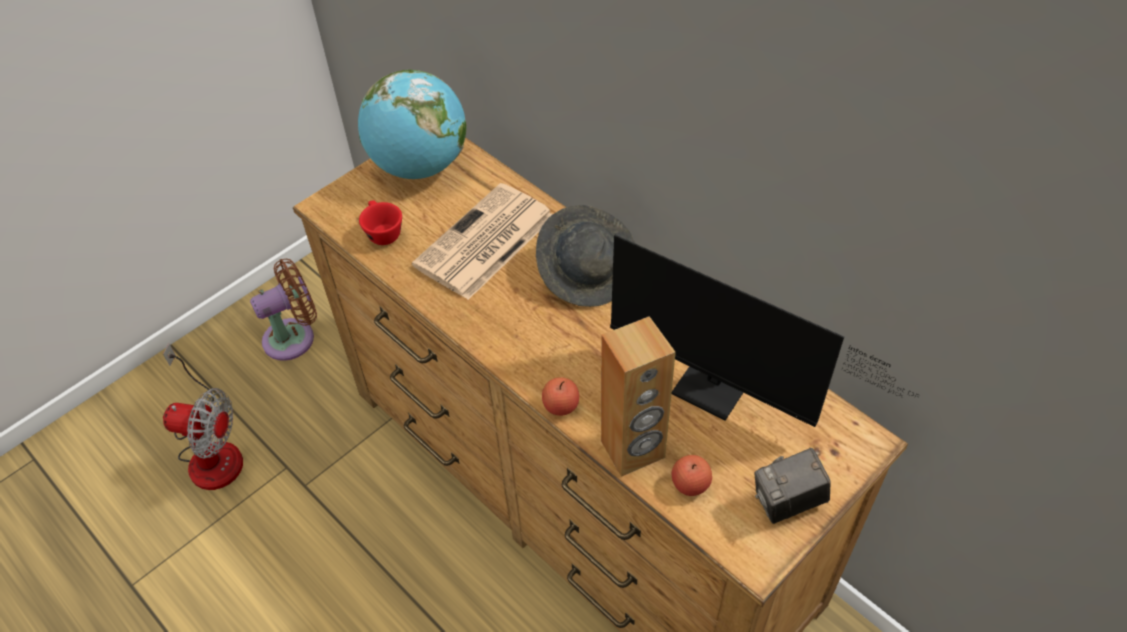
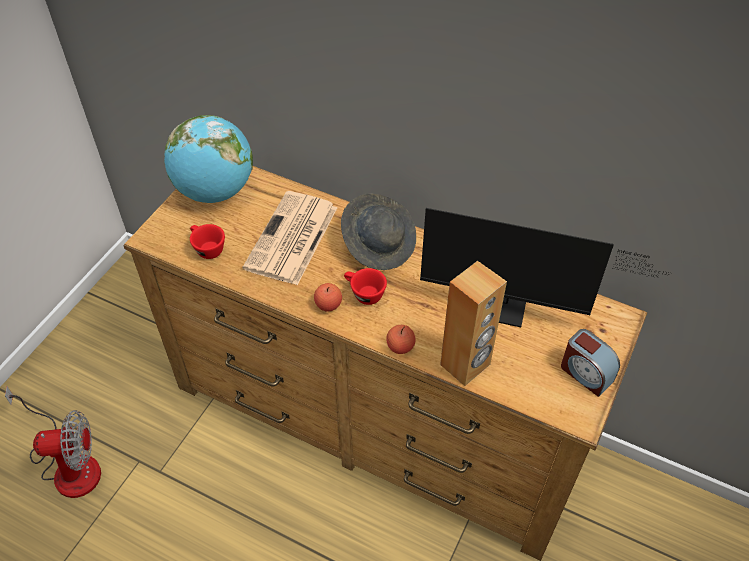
camera: 20 degrees left, 0 degrees up
brown fan [250,259,317,361] -> none
apple [672,455,712,496] -> apple moved to [314,283,342,312]
camera [754,448,830,524] -> alarm clock [561,329,620,397]
none -> red cup [344,268,387,305]

